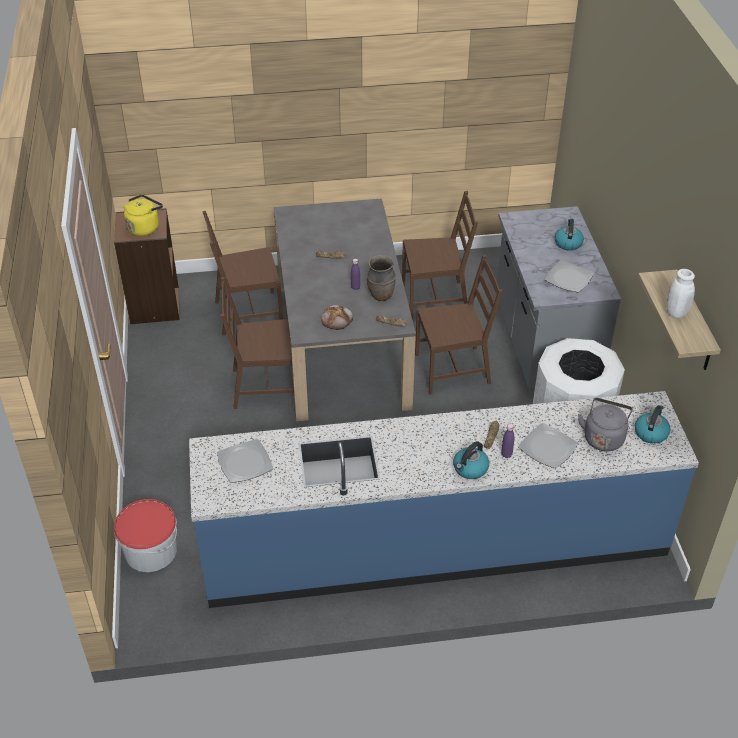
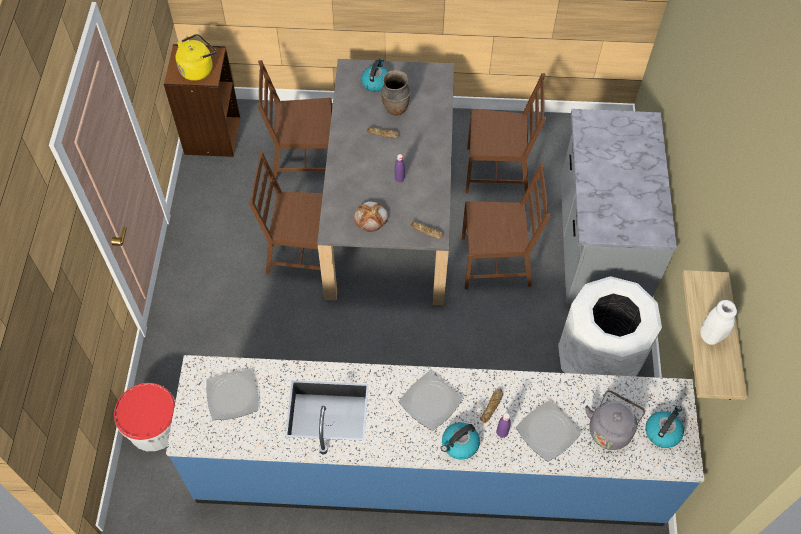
camera: 10 degrees right, 15 degrees up
brown vase [367,255,396,301] -> brown vase moved to [381,70,411,115]
plate [545,260,594,292] -> plate moved to [399,372,462,431]
kettle [555,219,584,250] -> kettle moved to [361,58,388,92]

